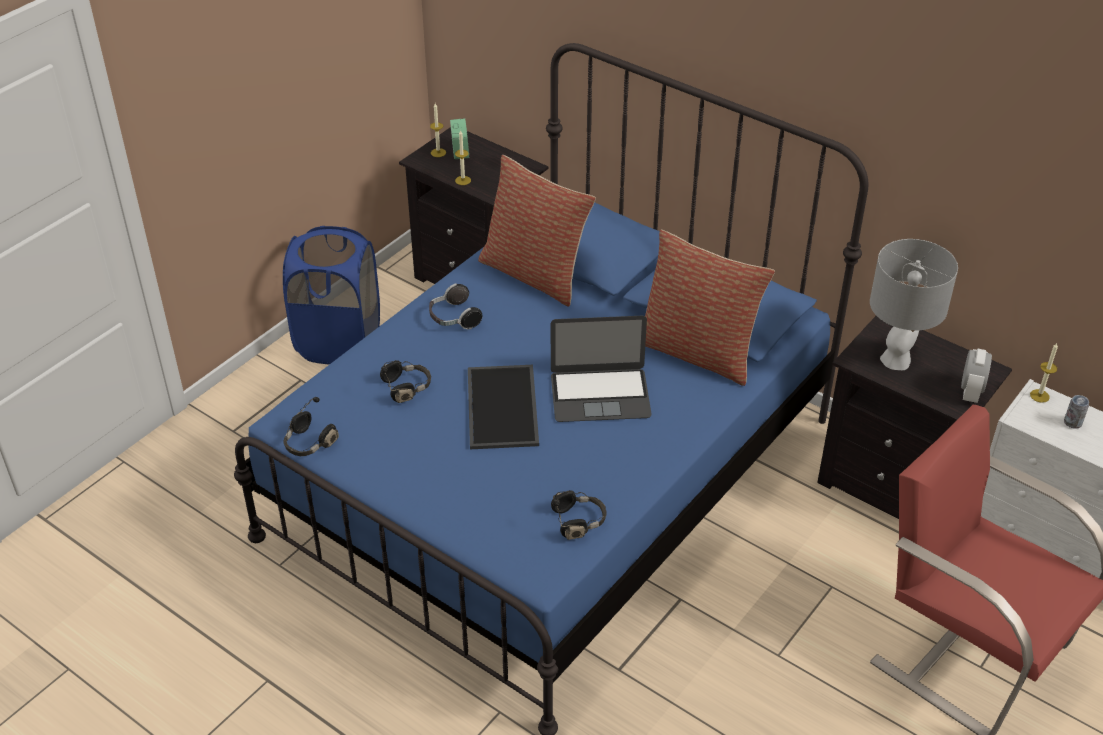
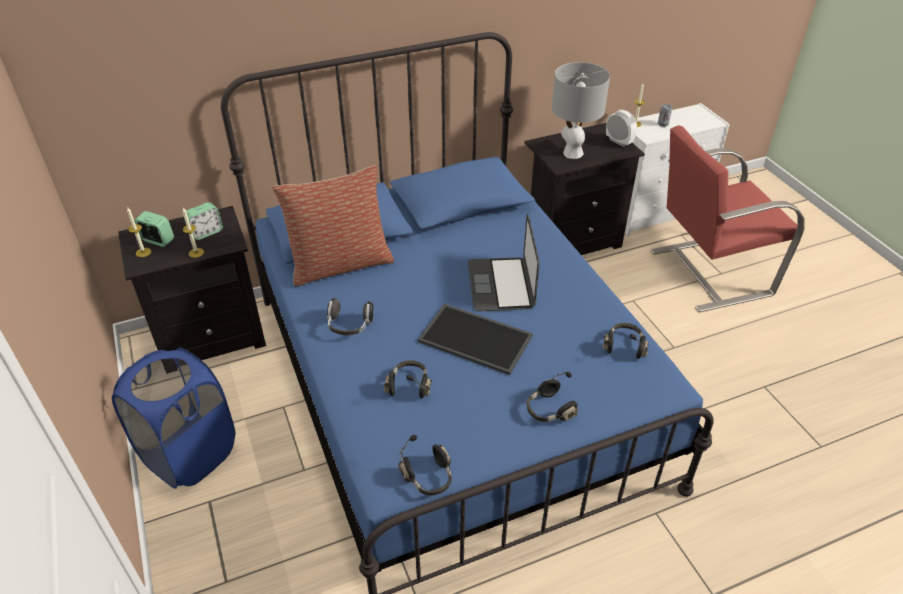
camera: 60 degrees left, 0 degrees up
laptop [551,316,651,422] -> laptop turned 150 degrees clockwise [468,214,540,311]
pillow [645,230,775,386] -> none
none -> alarm clock [184,202,223,240]
none -> black headphones [526,372,578,422]

